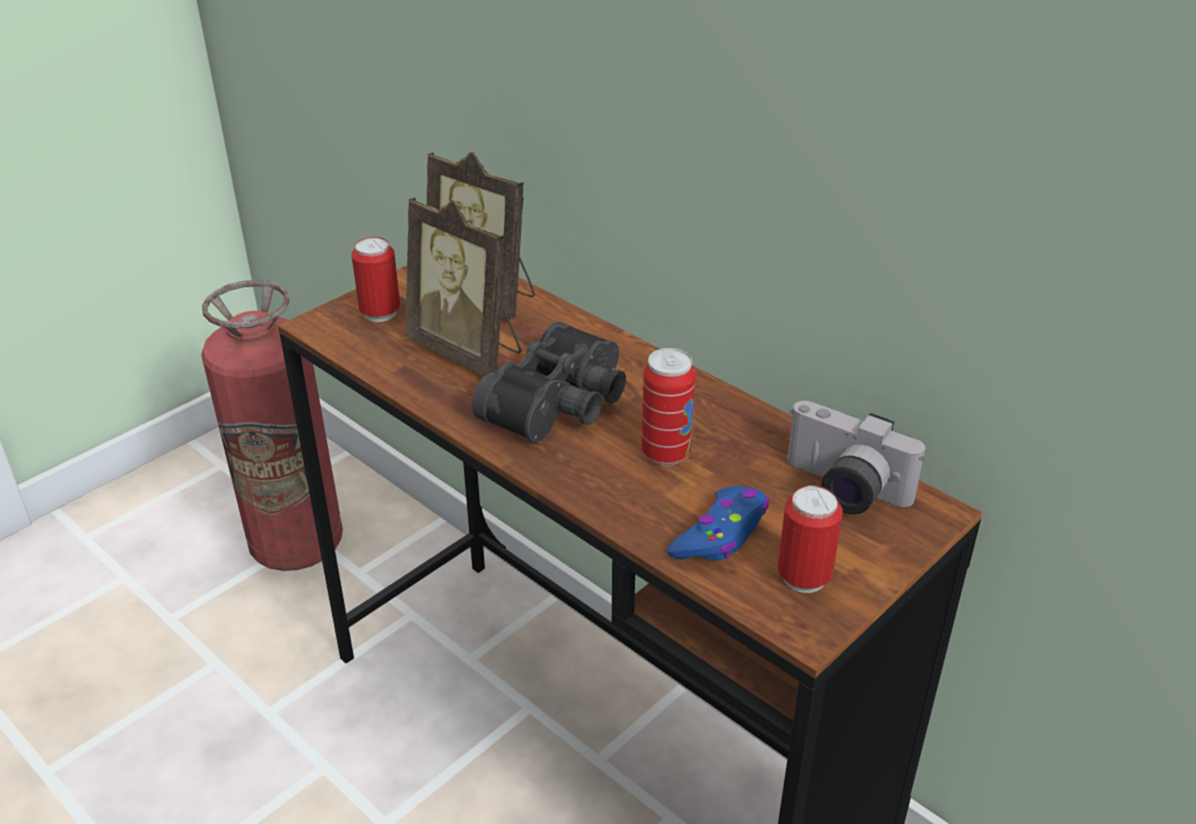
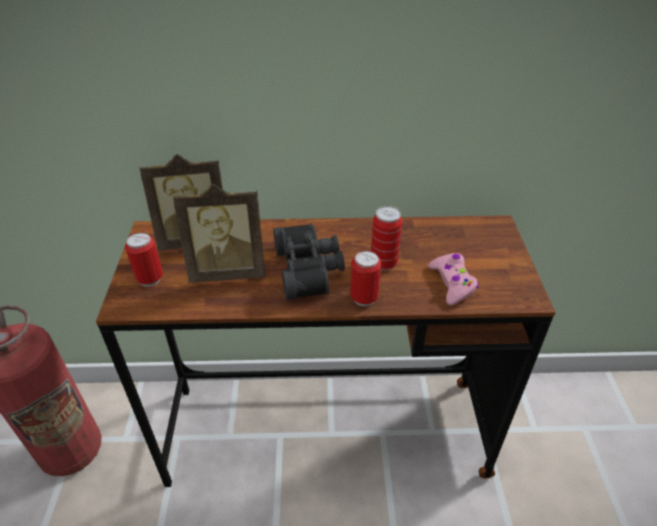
camera: 45 degrees left, 5 degrees up
blue game controller [667,486,769,561] -> pink game controller [428,253,479,305]
can [778,485,843,593] -> can moved to [350,251,382,306]
camera [787,401,925,514] -> none

